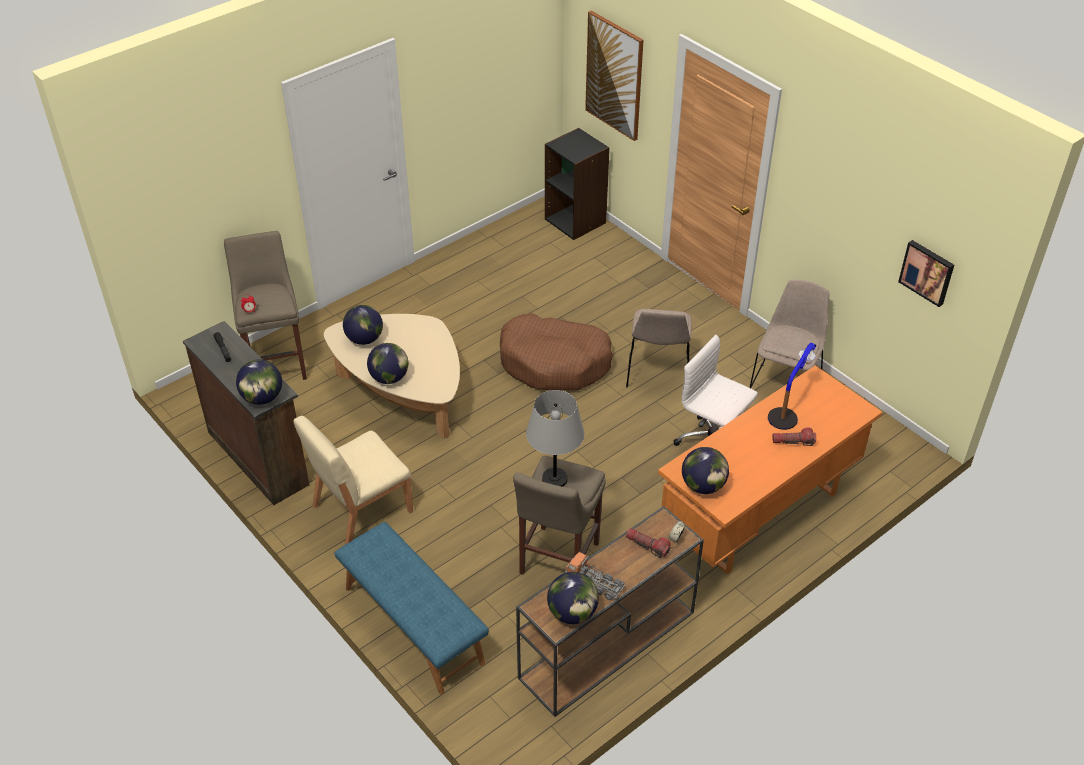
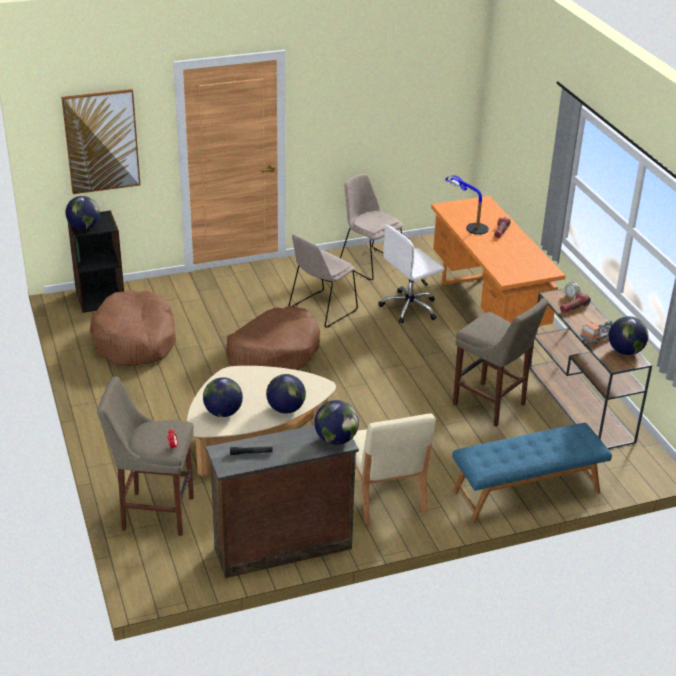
camera: 70 degrees left, 10 degrees down
grey table lamp [526,390,584,487] -> none
beige chair [626,309,692,388] -> beige chair turned 105 degrees clockwise [289,234,358,328]
globe [682,447,729,494] -> globe moved to [65,196,100,230]
picture [898,240,954,307] -> none
none -> brown dog bed [90,290,176,366]

